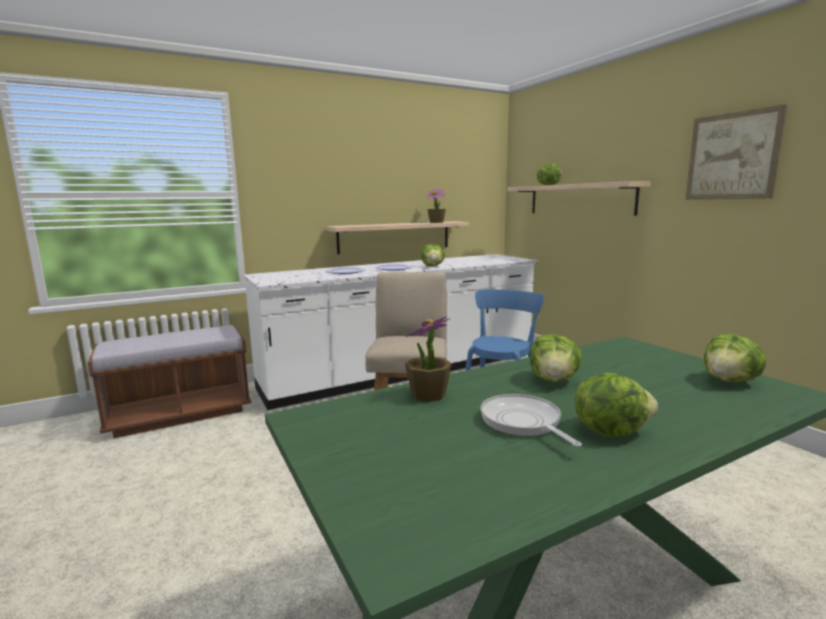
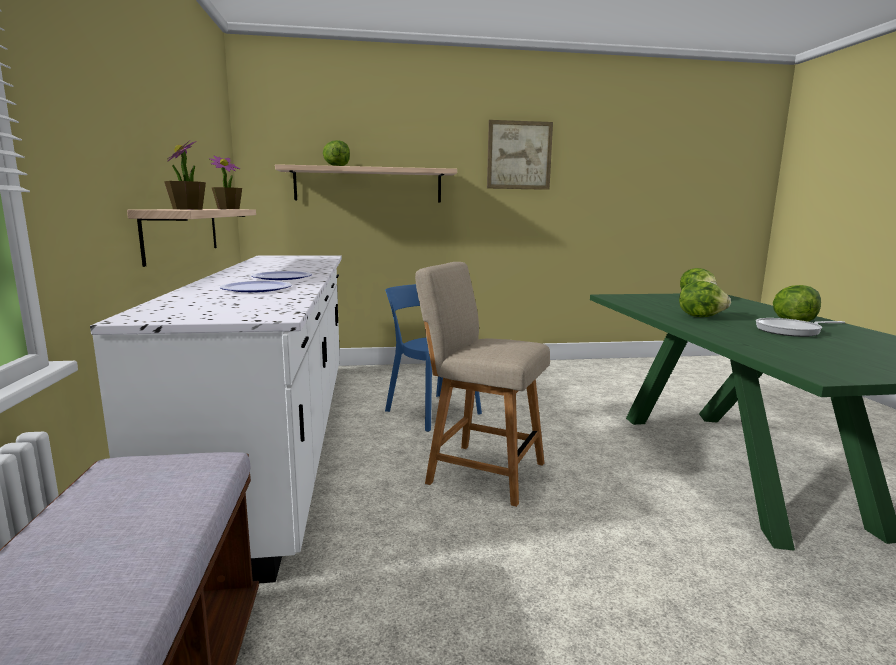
camera: 70 degrees left, 0 degrees up
potted plant [405,316,452,402] -> potted plant moved to [164,141,206,210]
lettuce [421,244,445,266] -> none

